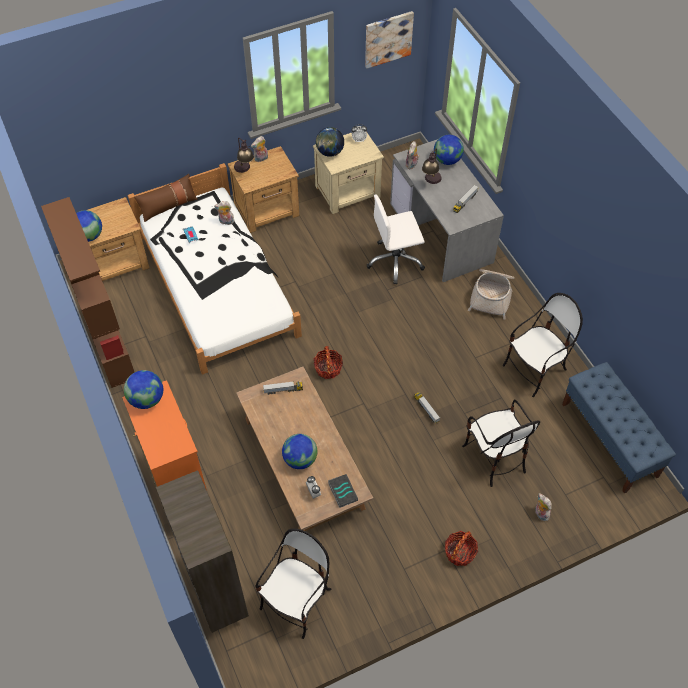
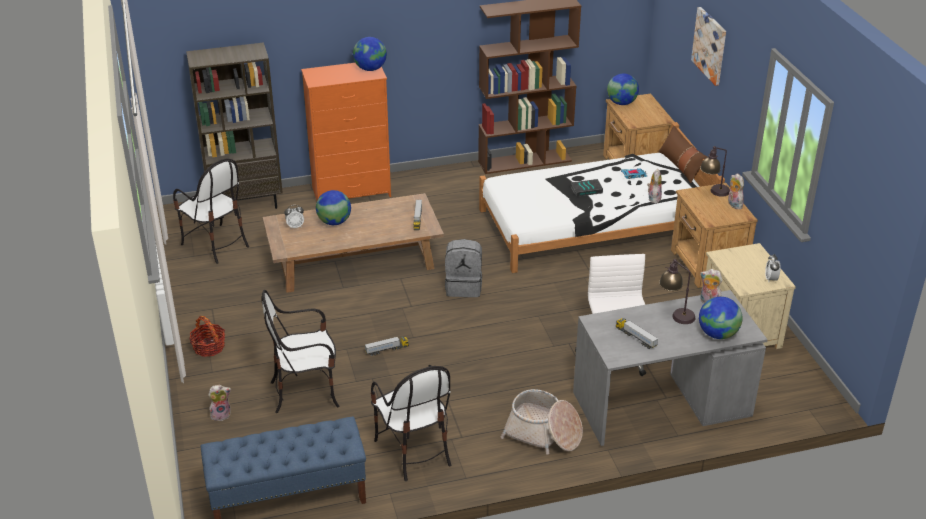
camera: 100 degrees right, 20 degrees down
basket [314,346,343,379] -> grey backpack [445,239,482,297]
globe [316,127,344,157] -> none
book [328,474,358,508] -> book moved to [571,179,603,197]
picture [365,11,414,68] -> picture moved to [691,7,726,86]

